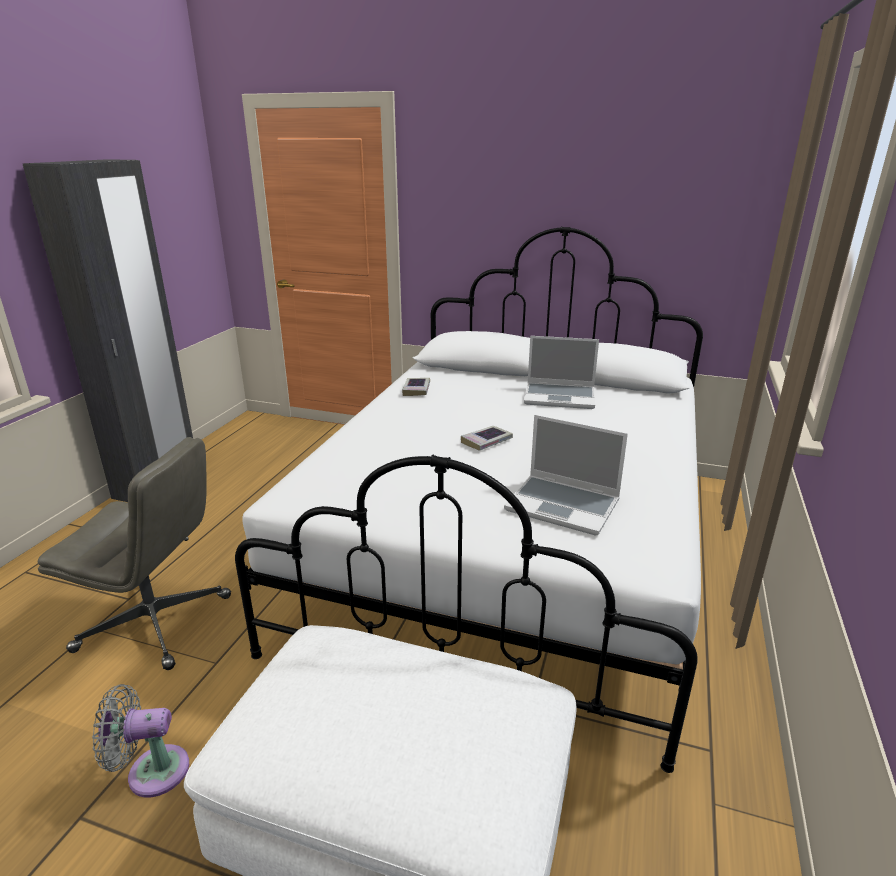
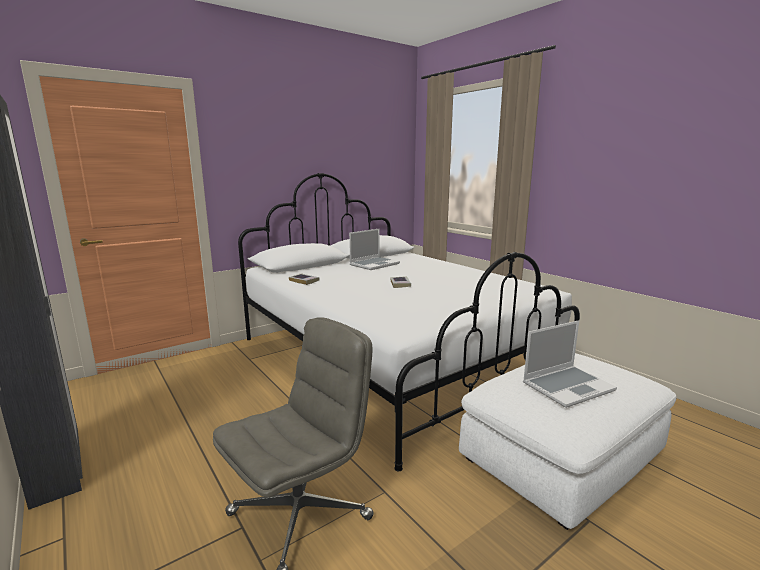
camera: 55 degrees left, 10 degrees down
grey fan [92,684,189,797] -> none
laptop [504,415,628,535] -> laptop moved to [523,320,617,408]

